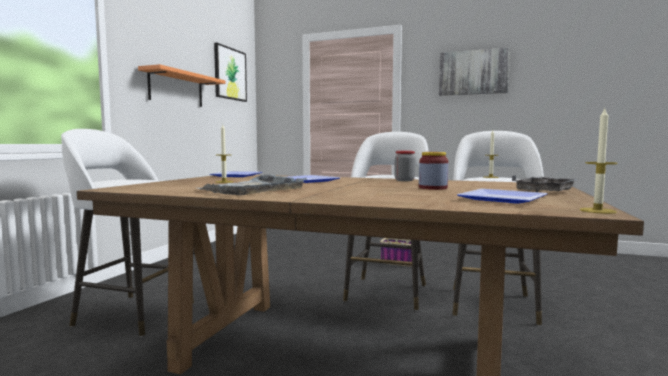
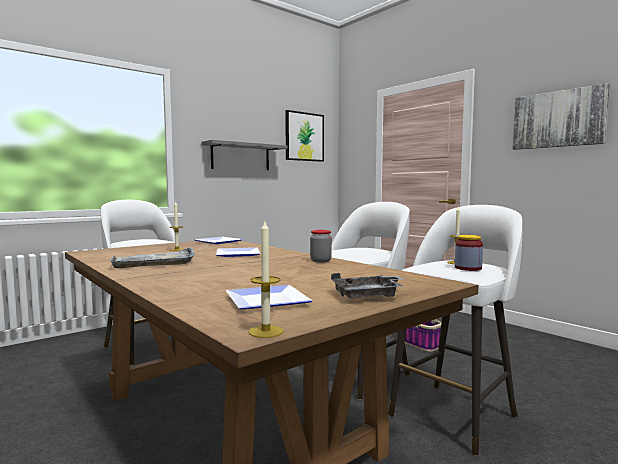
camera: 30 degrees right, 0 degrees up
orange shelf [138,64,226,107] -> grey shelf [201,140,288,170]
jar [419,152,448,190] -> jar moved to [455,235,483,271]

